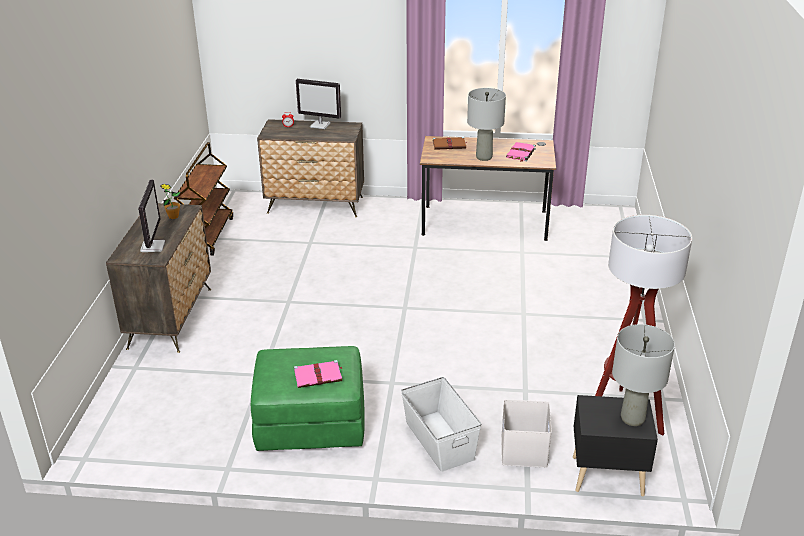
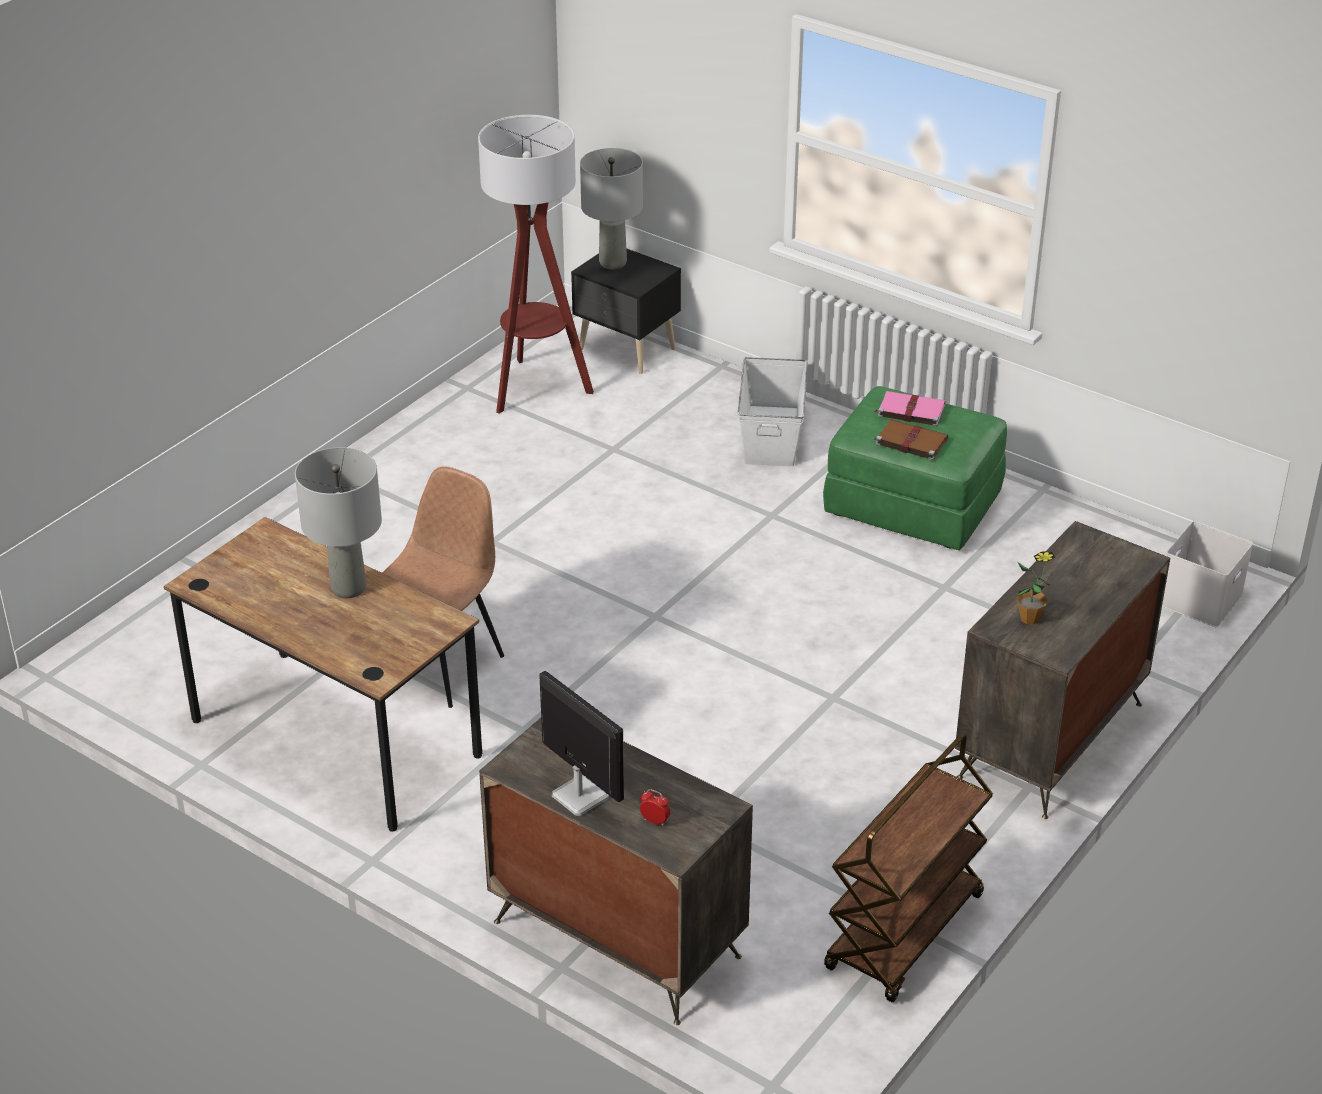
camera: 150 degrees left, 5 degrees up
monitor [138,179,165,252] -> none
brown book [433,137,467,149] -> brown book moved to [874,419,948,460]
white storage box [501,399,552,468] -> white storage box moved to [1162,521,1253,627]
pink book [506,142,536,162] -> none
none -> brown chair [382,466,504,708]

